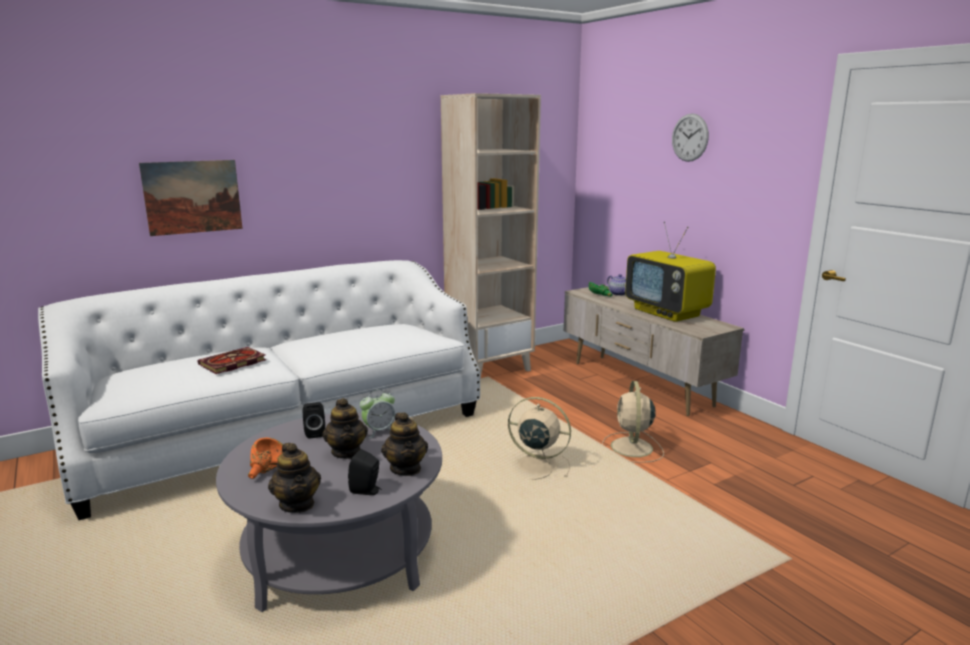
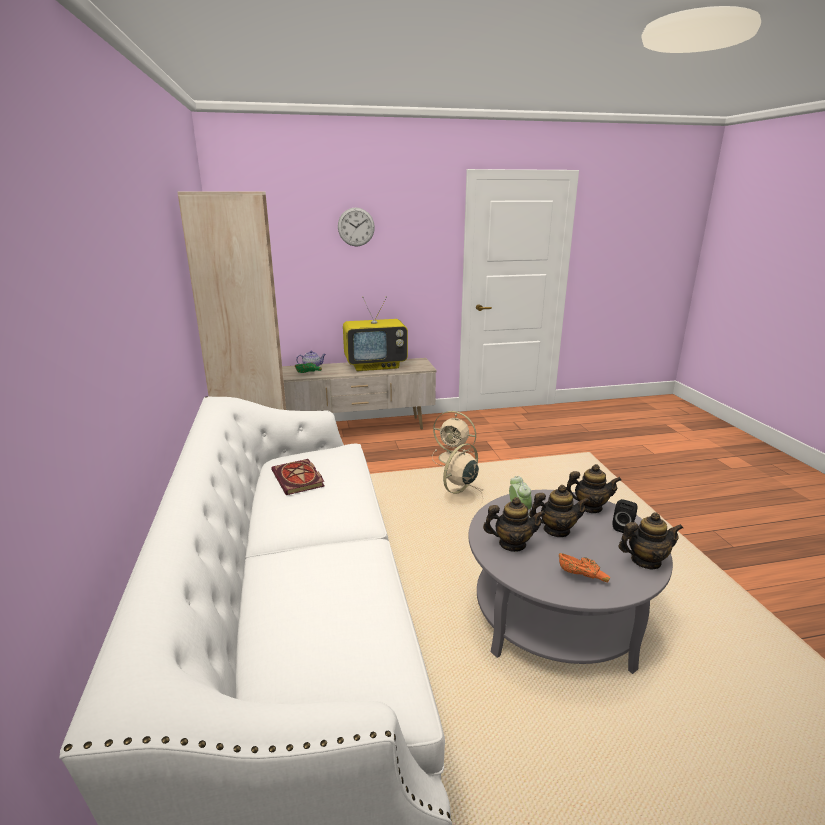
camera: 70 degrees left, 5 degrees up
picture [139,160,243,236] -> none
book [198,347,266,374] -> book moved to [271,459,325,495]
black speaker [303,402,325,439] -> teapot [483,497,545,552]

